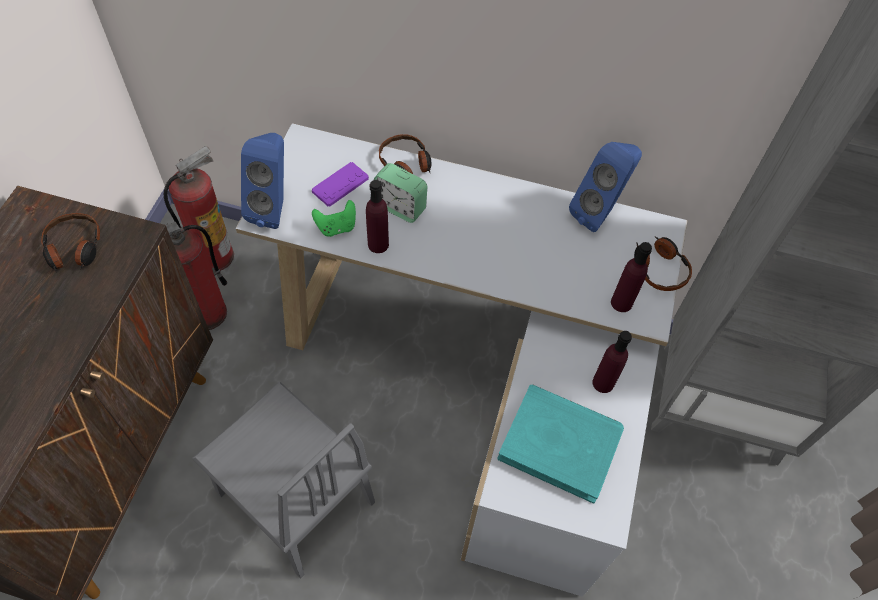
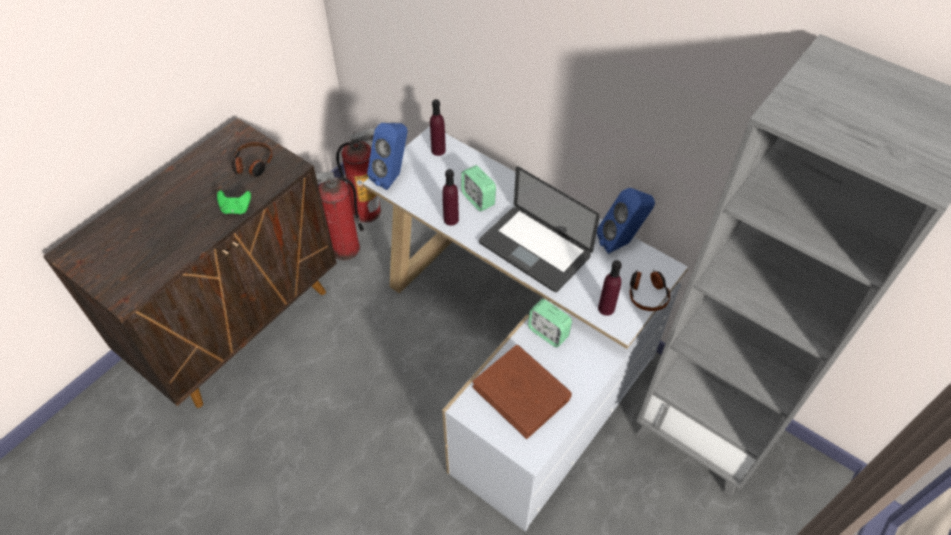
camera: 25 degrees right, 5 degrees down
grey chair [192,382,375,578] -> none
purple game controller [312,162,369,206] -> none
green game controller [312,200,356,237] -> green game controller moved to [217,190,251,214]
headphones [379,134,432,174] -> none
turquoise book [497,384,624,503] -> brown book [473,345,572,439]
purple bottle [592,331,632,393] -> purple bottle moved to [430,99,446,156]
none -> laptop [479,166,600,292]
none -> alarm clock [528,299,572,347]

